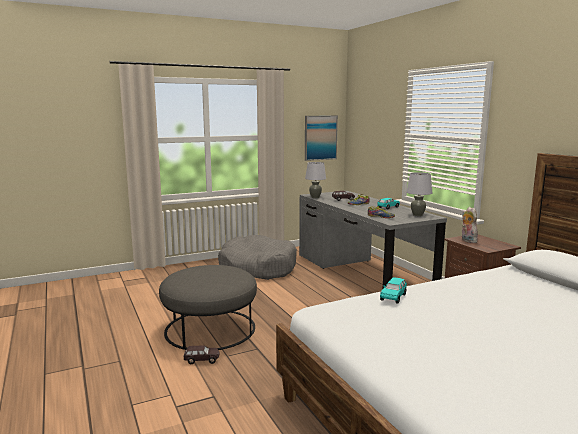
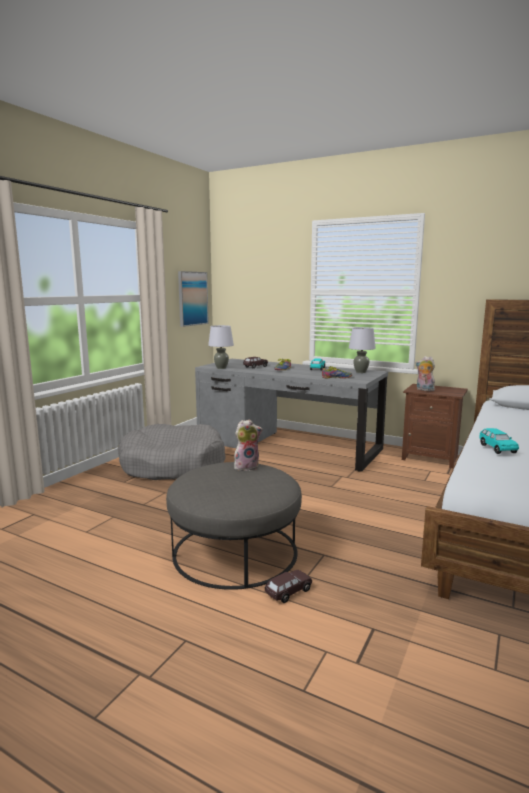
camera: 35 degrees left, 0 degrees up
none -> plush toy [234,419,263,471]

